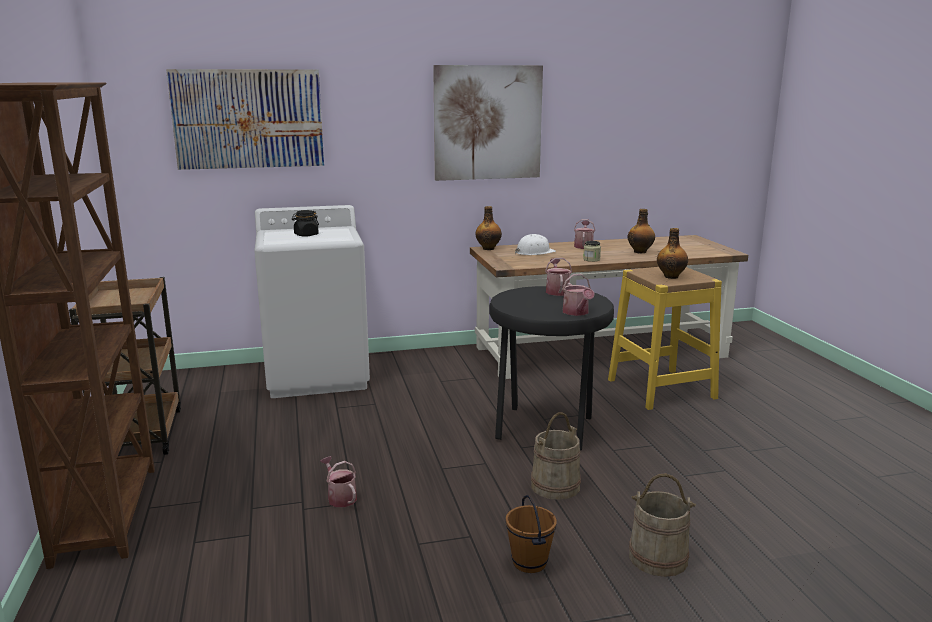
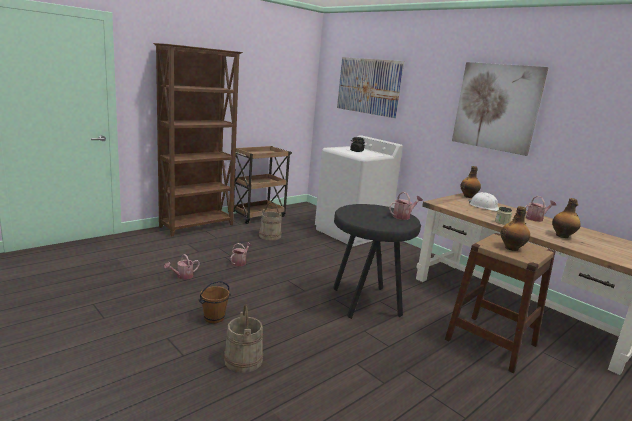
camera: 60 degrees right, 0 degrees up
beige bucket [531,412,581,500] -> beige bucket moved to [259,202,282,241]
watering can [562,274,595,316] -> watering can moved to [164,254,200,280]
yellow stool [608,267,722,410] -> brown stool [445,233,556,373]

